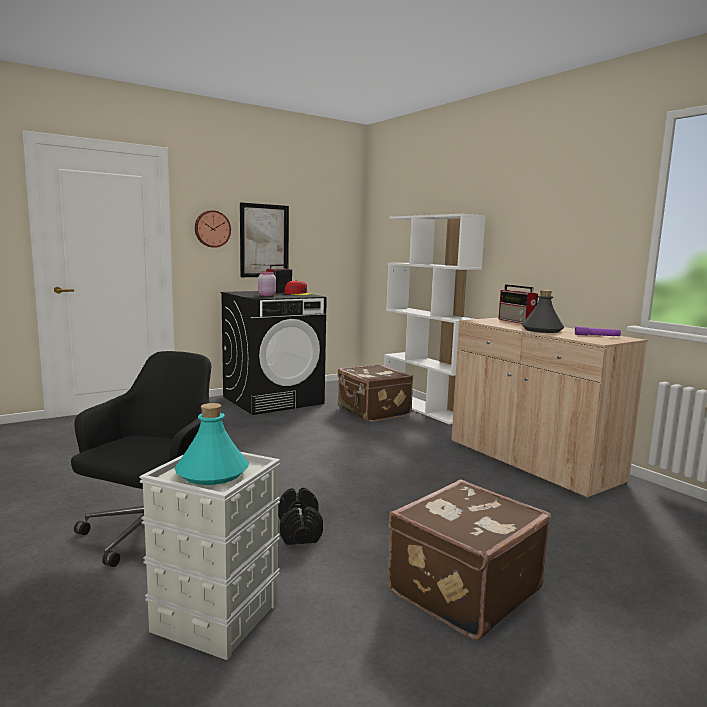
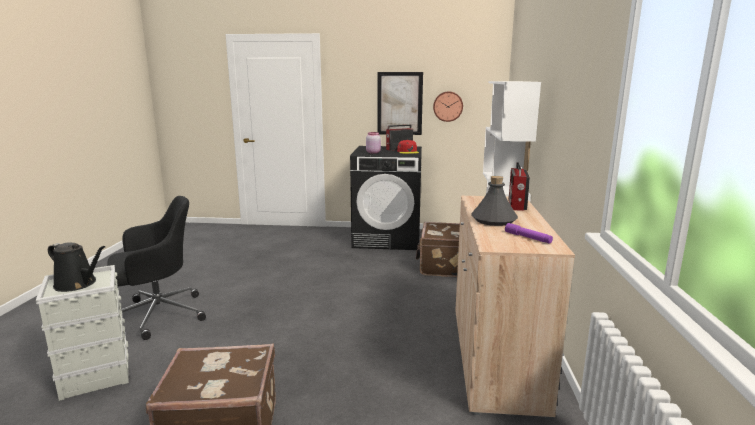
camera: 40 degrees right, 5 degrees up
turquoise bottle [175,403,249,485] -> black watering can [48,243,105,292]
wall clock [195,210,231,248] -> wall clock moved to [433,91,463,122]
black dumbbell [278,487,323,545] -> none

